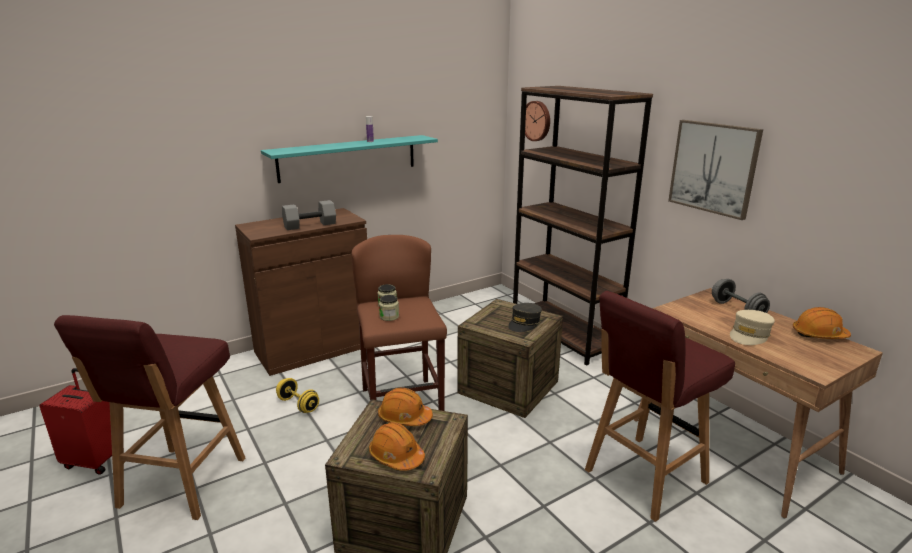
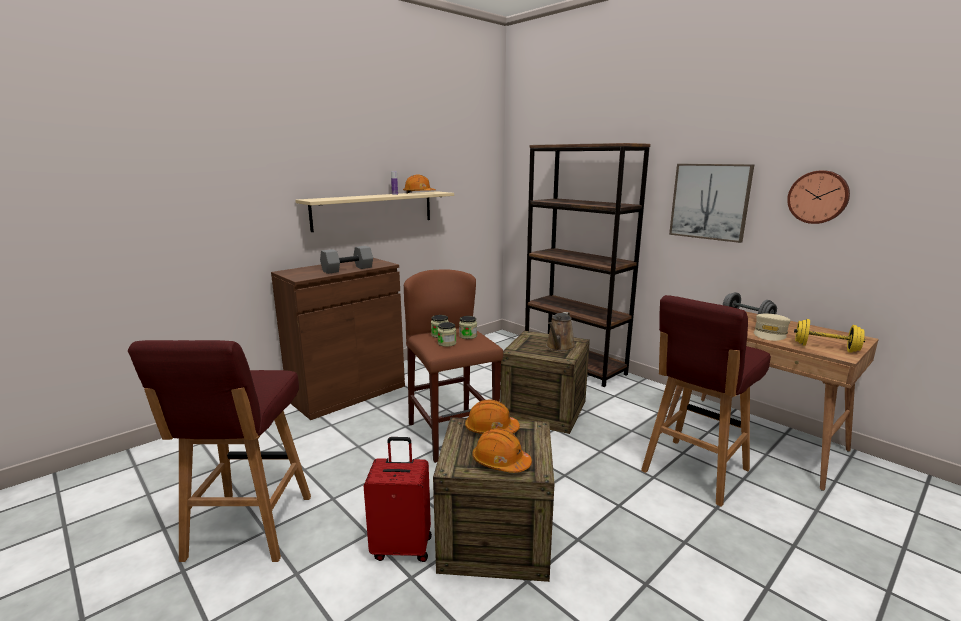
camera: 10 degrees left, 5 degrees down
red suitcase [39,368,112,475] -> red suitcase moved to [364,437,432,562]
turquoise shelf [261,135,438,183] -> beige shelf [295,191,454,232]
yellow dumbbell [276,378,319,413] -> yellow dumbbell moved to [794,319,865,353]
grey cap [508,303,542,332] -> brown watering can [546,312,576,351]
wall clock [525,101,550,141] -> wall clock moved to [787,170,850,224]
orange hard hat [793,307,851,339] -> orange hard hat moved to [403,175,436,194]
none -> jar [459,316,477,339]

